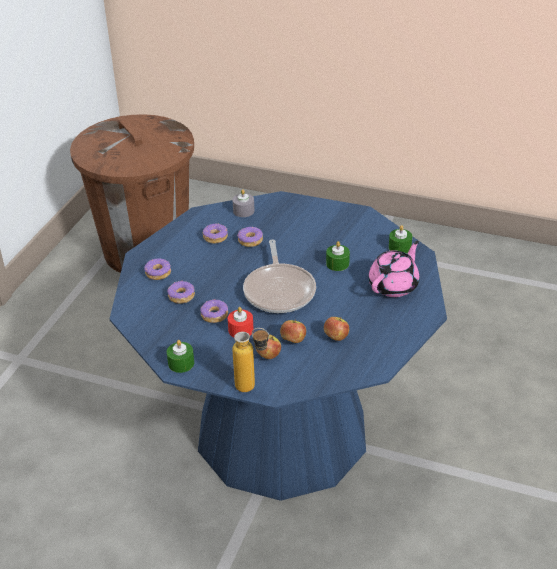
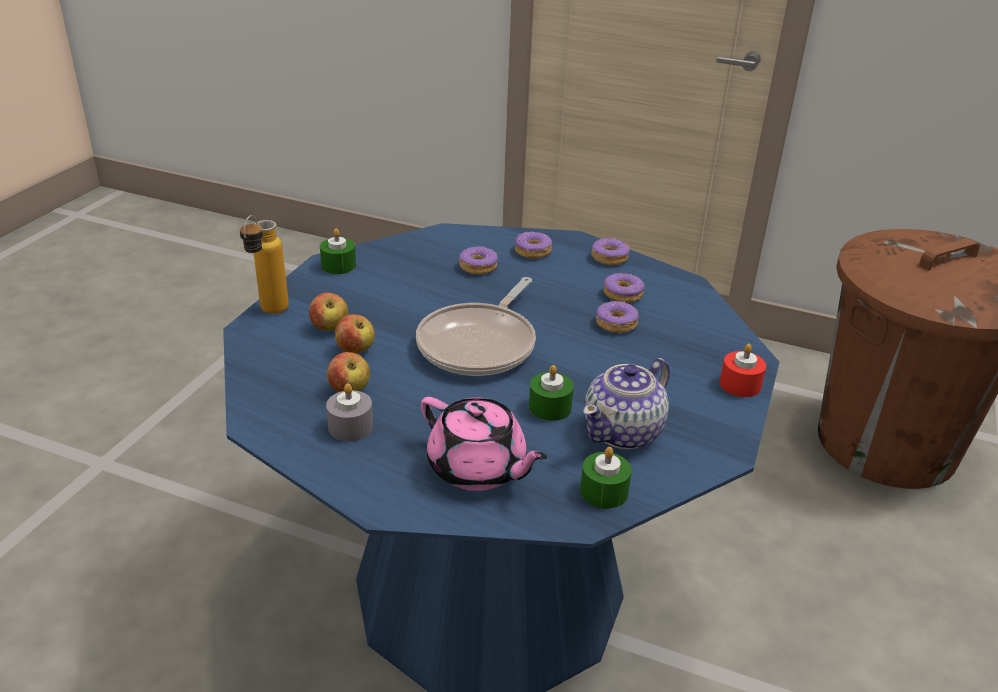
camera: 90 degrees right, 5 degrees down
donut [200,299,228,323] -> donut moved to [591,238,630,265]
red candle [228,307,254,337] -> red candle moved to [720,344,766,397]
grey candle [232,189,255,217] -> grey candle moved to [326,383,373,441]
frying pan [243,239,316,313] -> frying pan turned 60 degrees counterclockwise [416,277,536,376]
none -> teapot [583,358,670,449]

